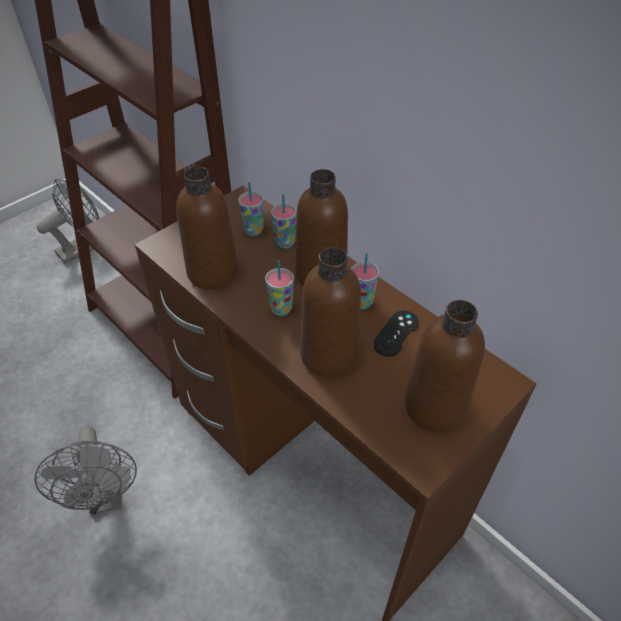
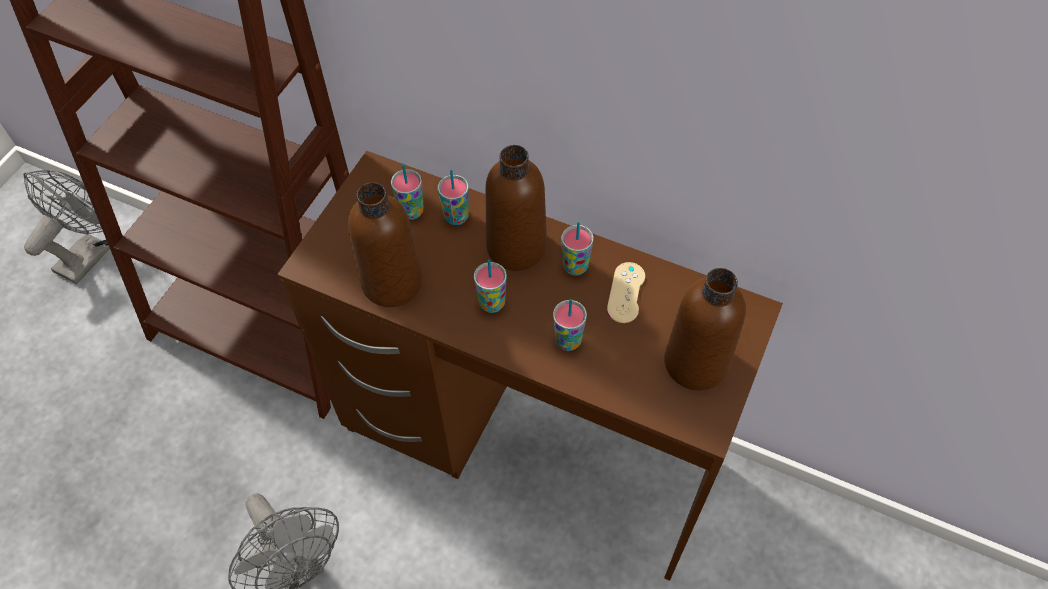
camera: 20 degrees left, 10 degrees up
brown bottle [300,247,361,377] -> cup [553,299,587,351]
black game controller [373,311,419,356] -> beige game controller [607,262,645,323]

